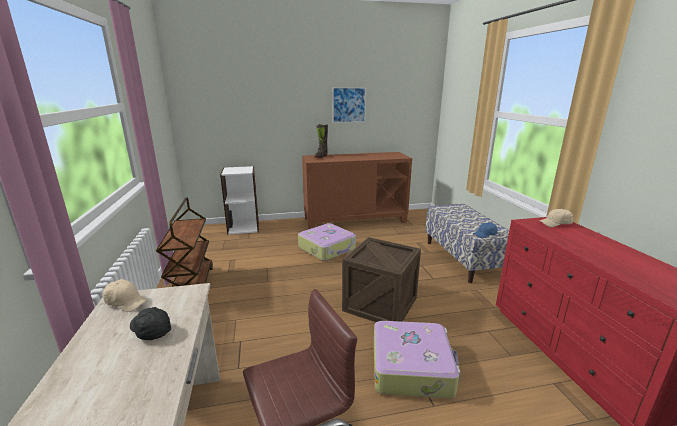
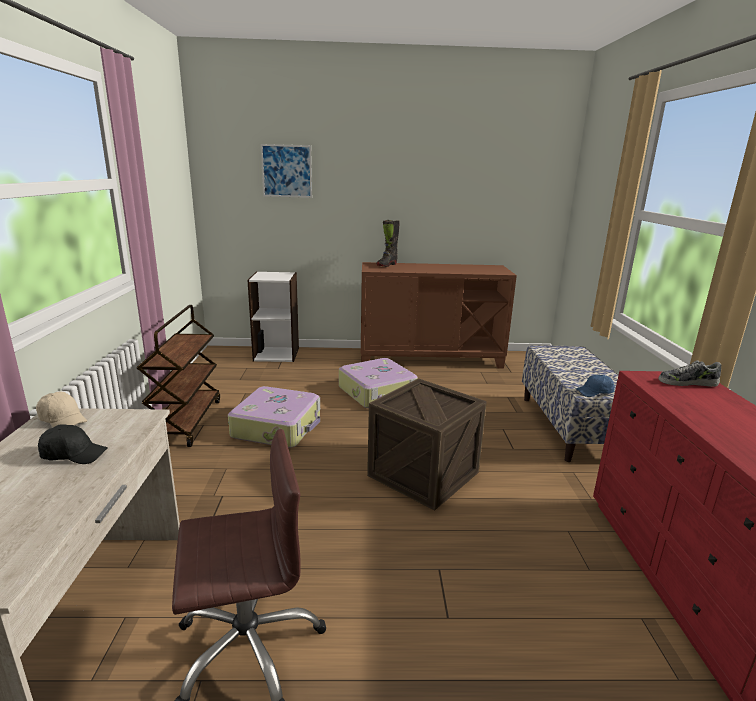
camera: 10 degrees right, 0 degrees up
black cap [130,307,171,340] -> black cap turned 135 degrees clockwise [38,424,108,464]
picture [332,87,366,123] -> picture moved to [261,144,312,198]
suitcase [374,321,460,398] -> suitcase moved to [228,386,320,448]
beige cap [539,209,573,227] -> shoe [658,360,721,387]

